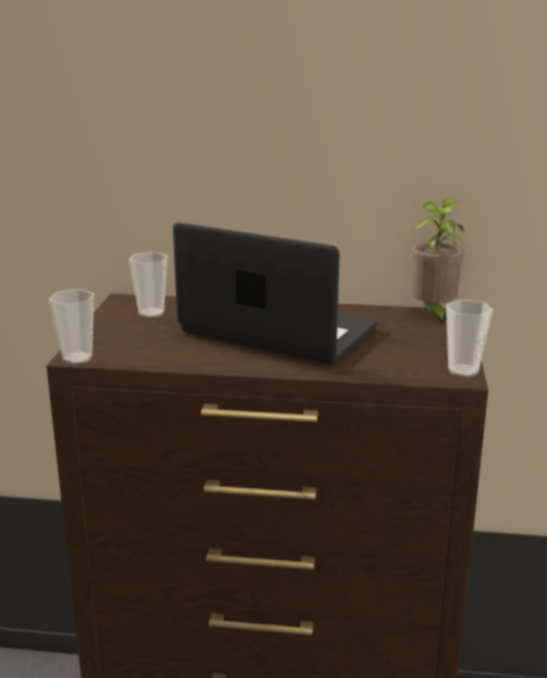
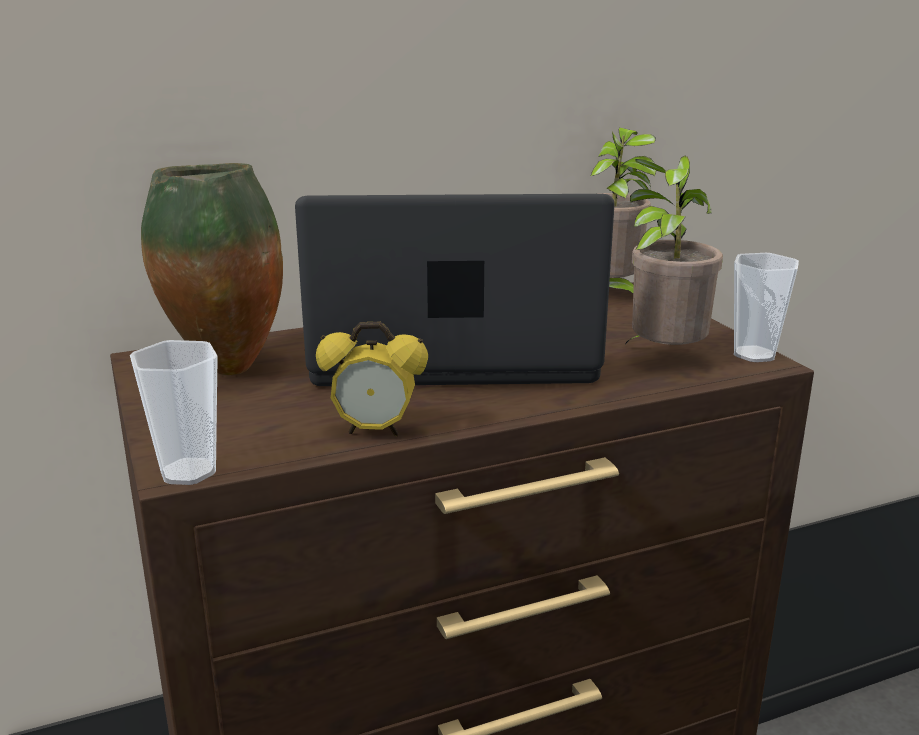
camera: 30 degrees left, 0 degrees up
cup [129,252,168,318] -> vase [141,163,283,375]
none -> alarm clock [316,322,428,436]
none -> potted plant [625,156,723,345]

